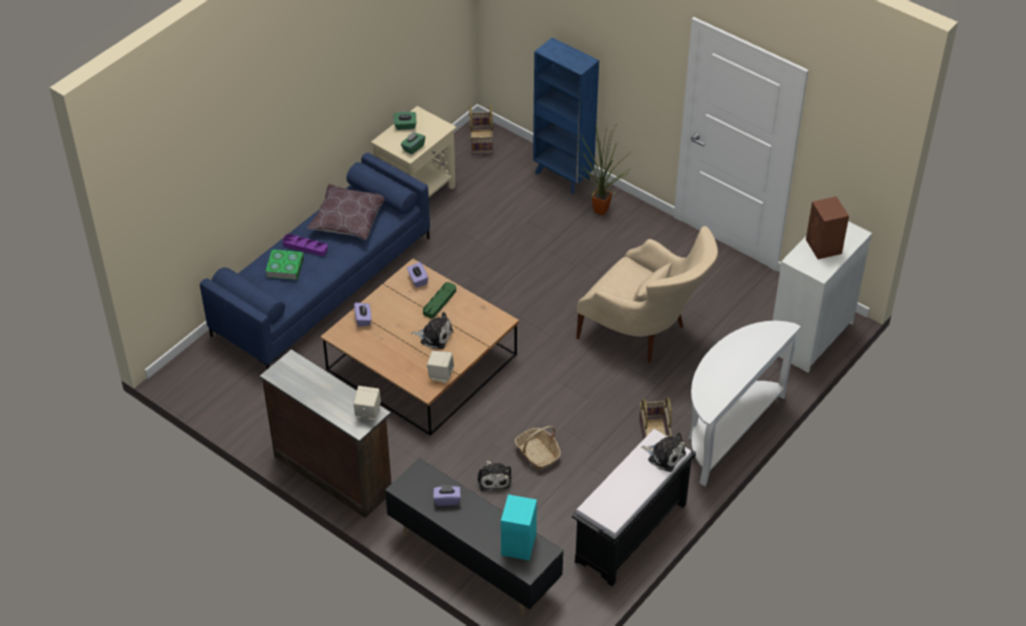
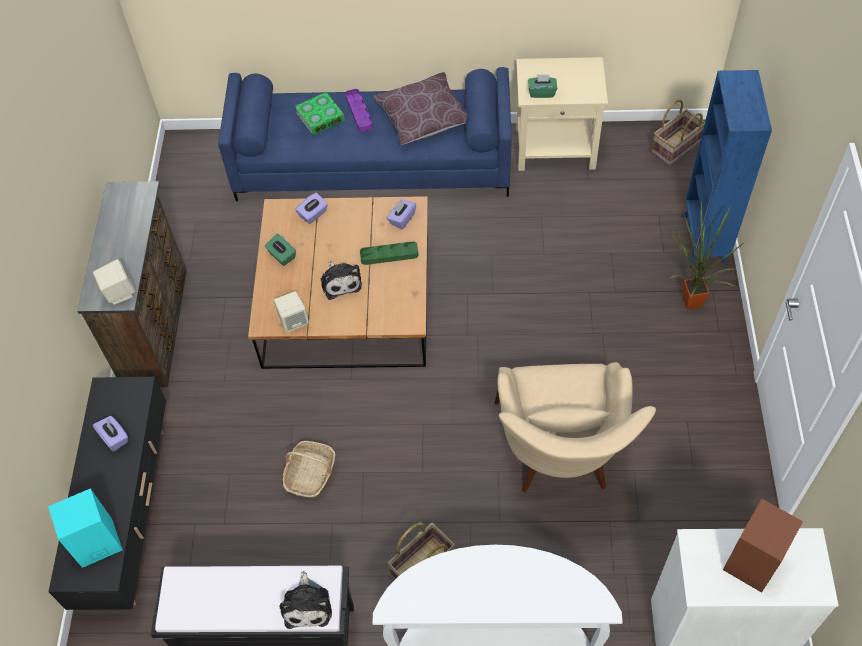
camera: 55 degrees right, 10 degrees up
green tissue box [393,112,417,130] -> green tissue box moved to [265,234,296,266]
plush toy [478,460,511,492] -> none

